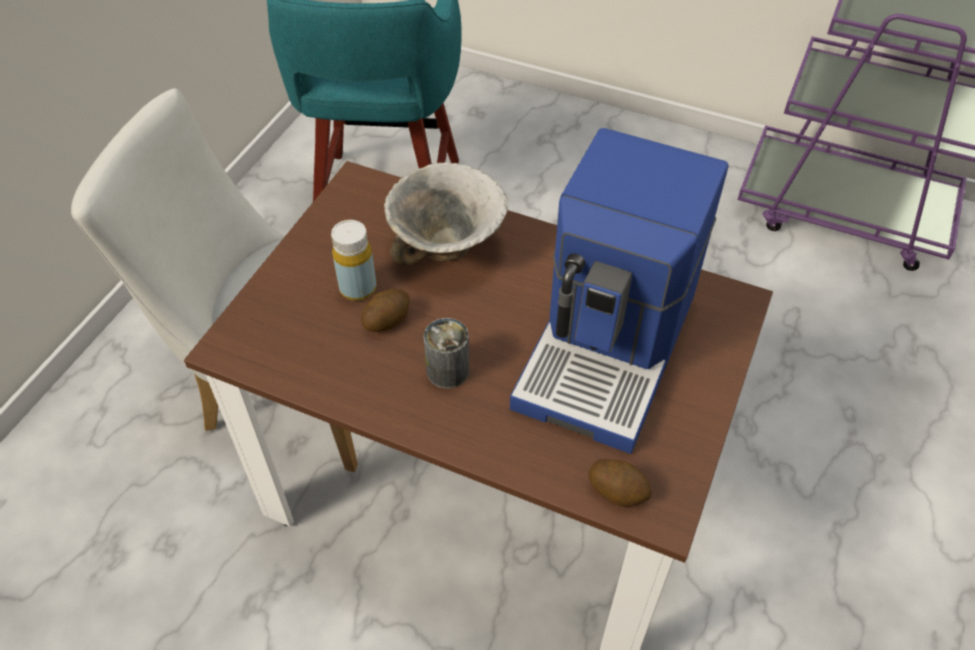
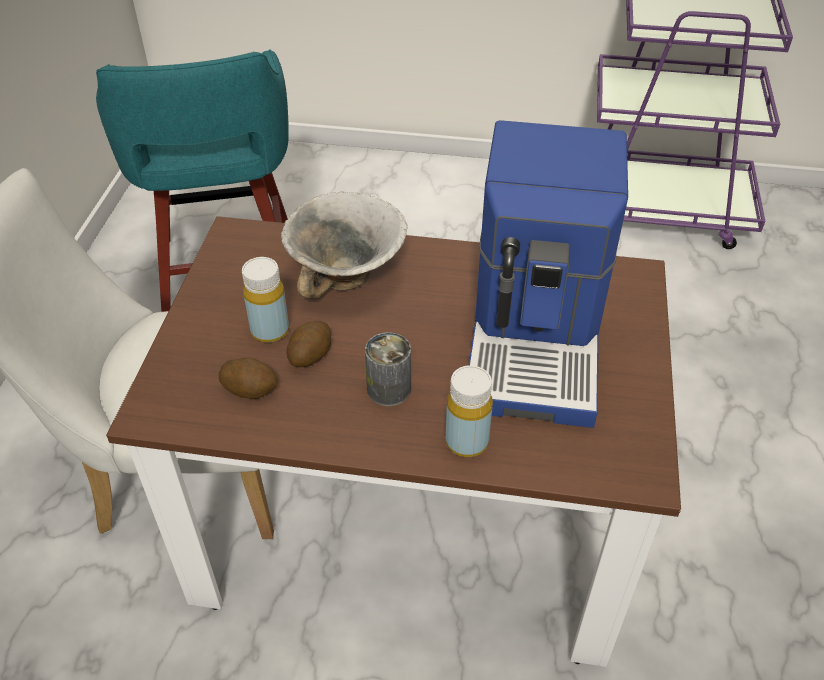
camera: 15 degrees left, 5 degrees down
potato [589,459,652,507] -> potato moved to [219,358,278,399]
none -> yellow bottle [445,365,493,457]

